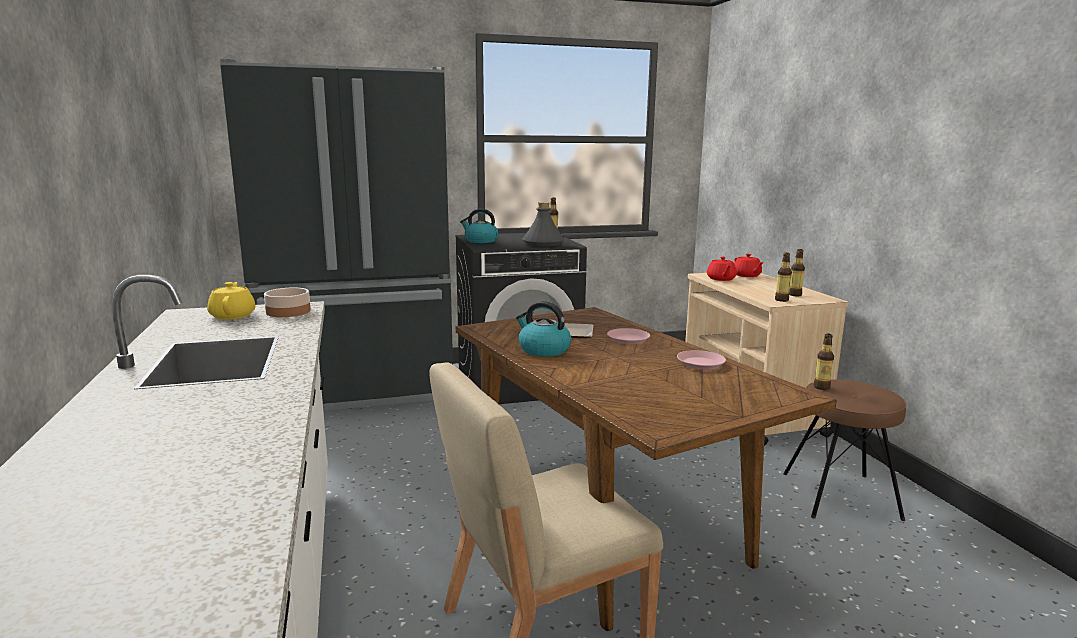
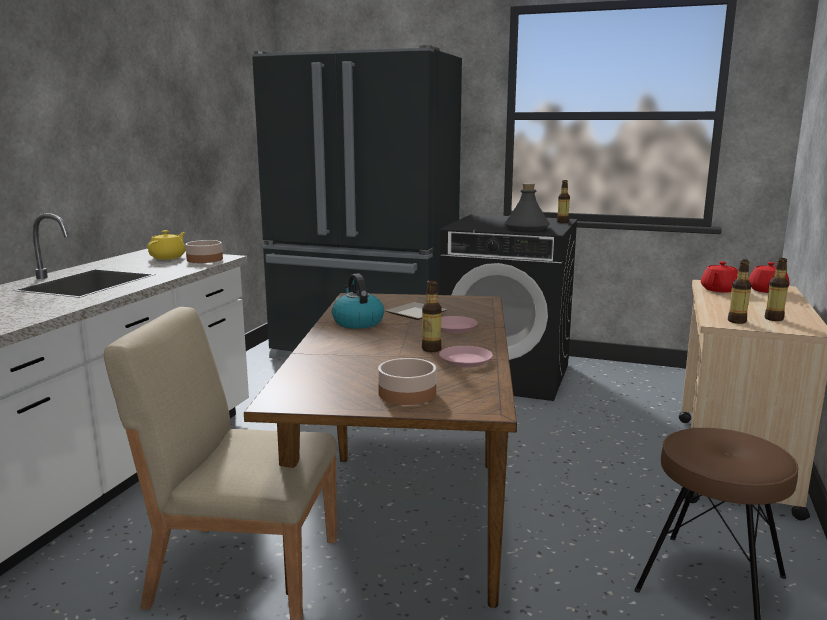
camera: 35 degrees right, 0 degrees up
kettle [460,209,499,243] -> none
bottle [814,333,834,390] -> bottle moved to [422,280,442,352]
none -> bowl [378,358,437,405]

